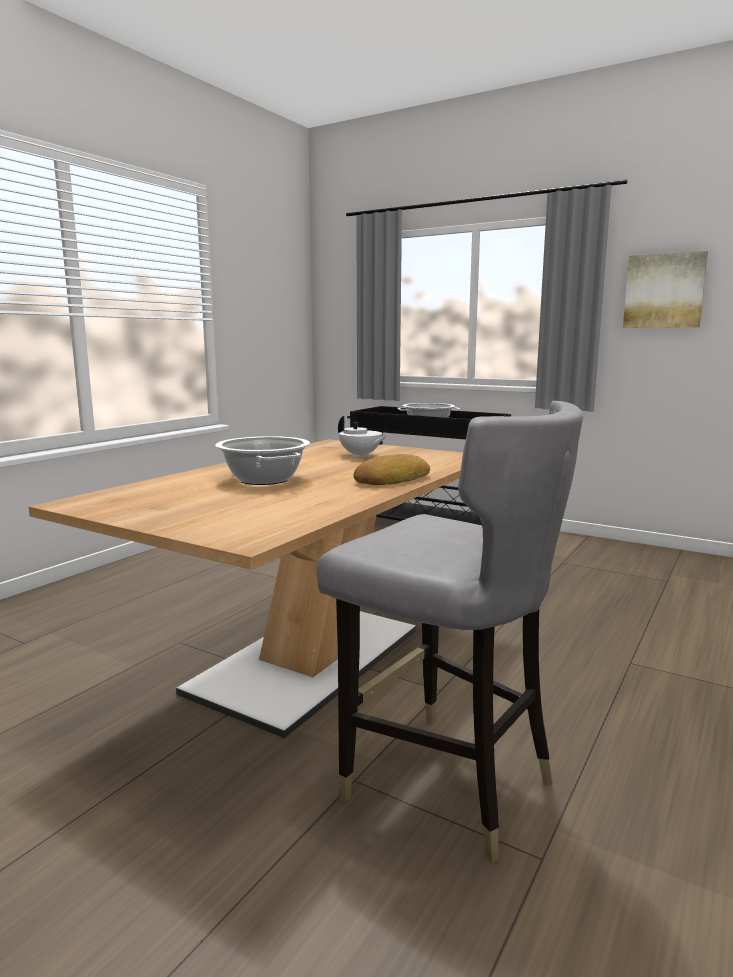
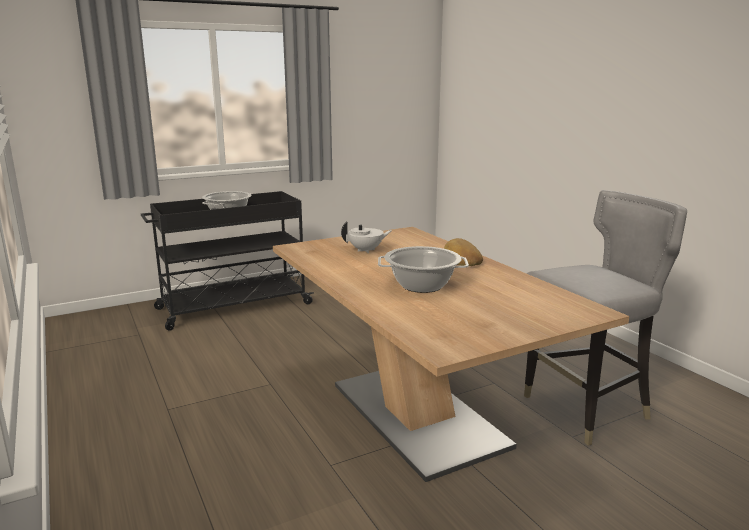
camera: 60 degrees left, 5 degrees up
picture [623,251,708,328] -> none

